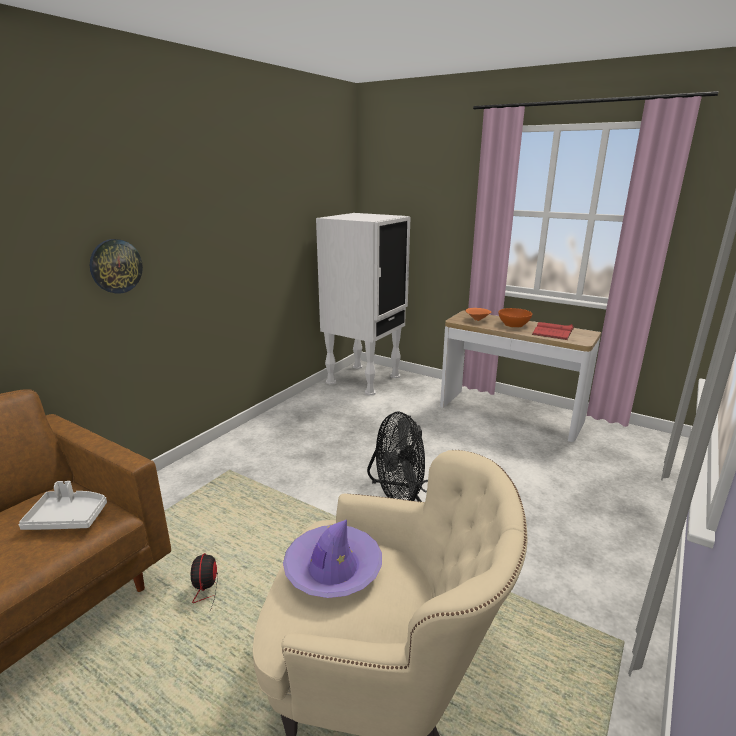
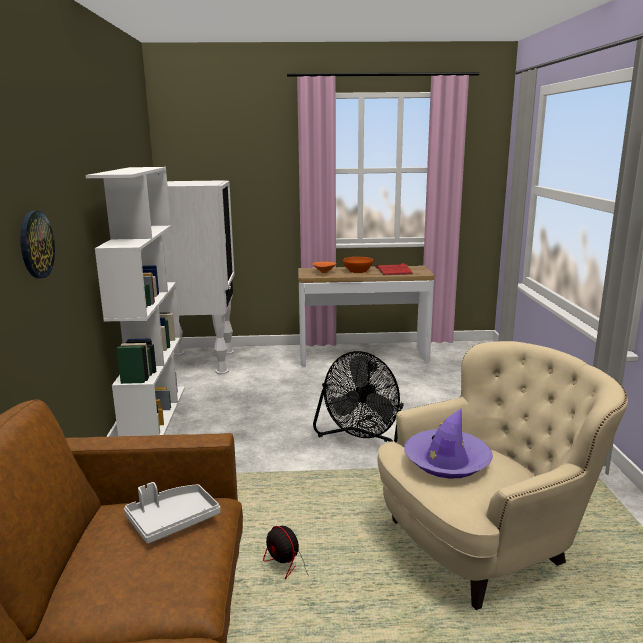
camera: 35 degrees left, 5 degrees down
none -> white bookcase [86,167,185,436]

